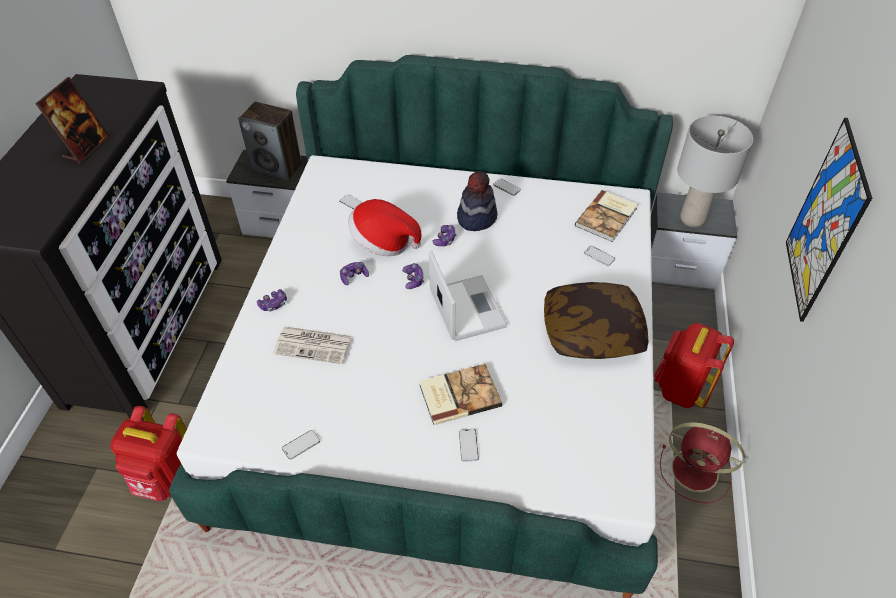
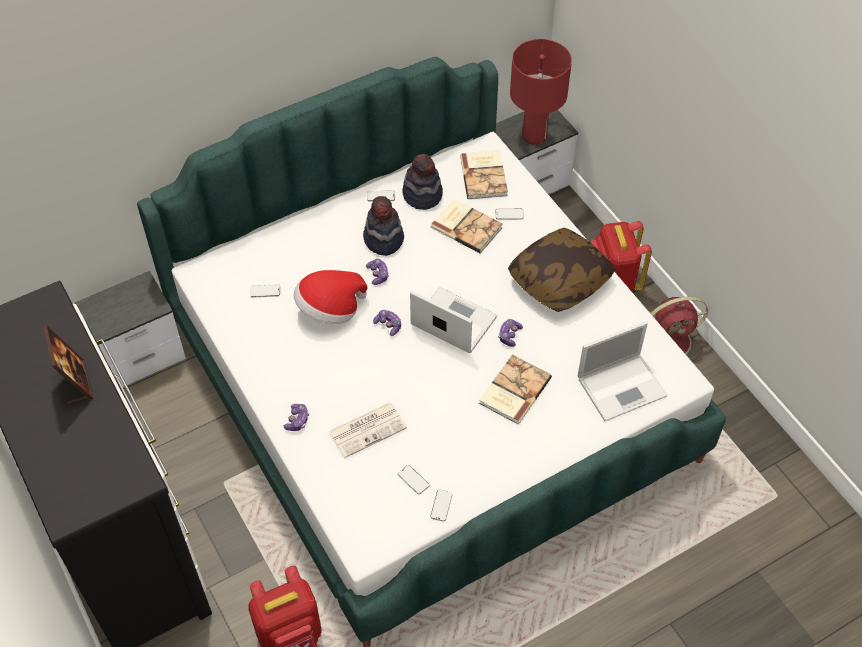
camera: 40 degrees left, 5 degrees up
speaker [238,102,302,182] -> none
game controller [340,262,369,285] -> game controller moved to [498,319,523,347]
phone [459,429,479,462] -> phone moved to [398,465,430,494]
grey table lamp [677,116,753,227] -> red table lamp [510,39,572,145]
picture [786,118,872,322] -> none
none -> hat [402,154,443,210]
none -> book [431,199,503,253]
none -> laptop [578,322,668,421]

